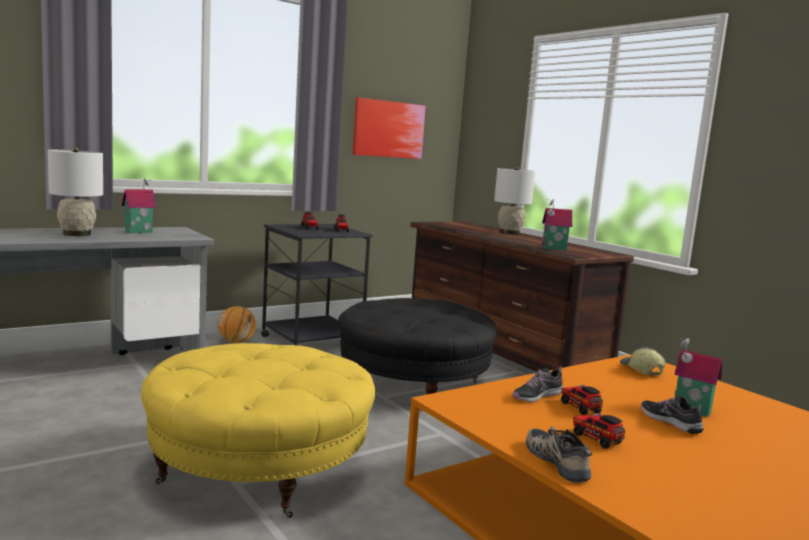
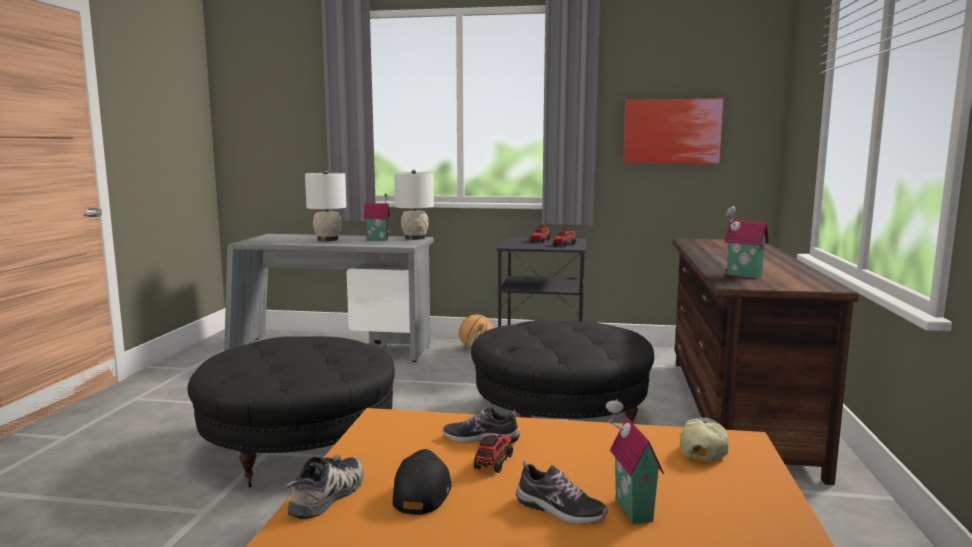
camera: 45 degrees right, 0 degrees up
yellow ottoman [141,343,375,518] -> black ottoman [187,336,395,487]
white table lamp [494,167,535,235] -> white table lamp moved to [394,170,434,240]
toy truck [573,413,625,449] -> black cap [393,449,451,515]
shoe [641,396,704,434] -> shoe turned 105 degrees clockwise [516,460,608,524]

